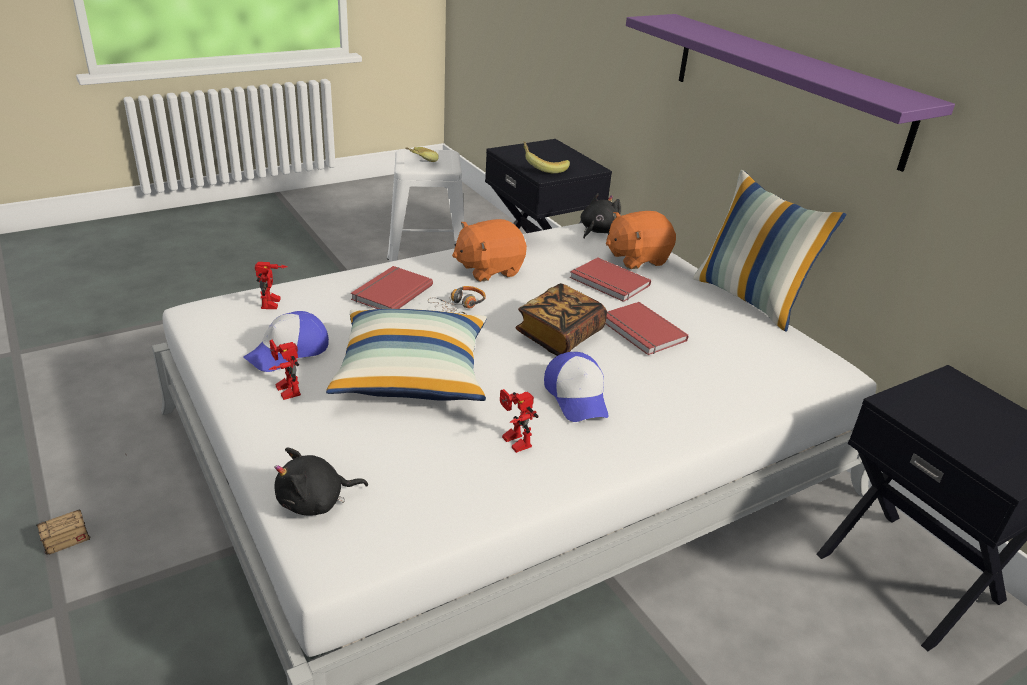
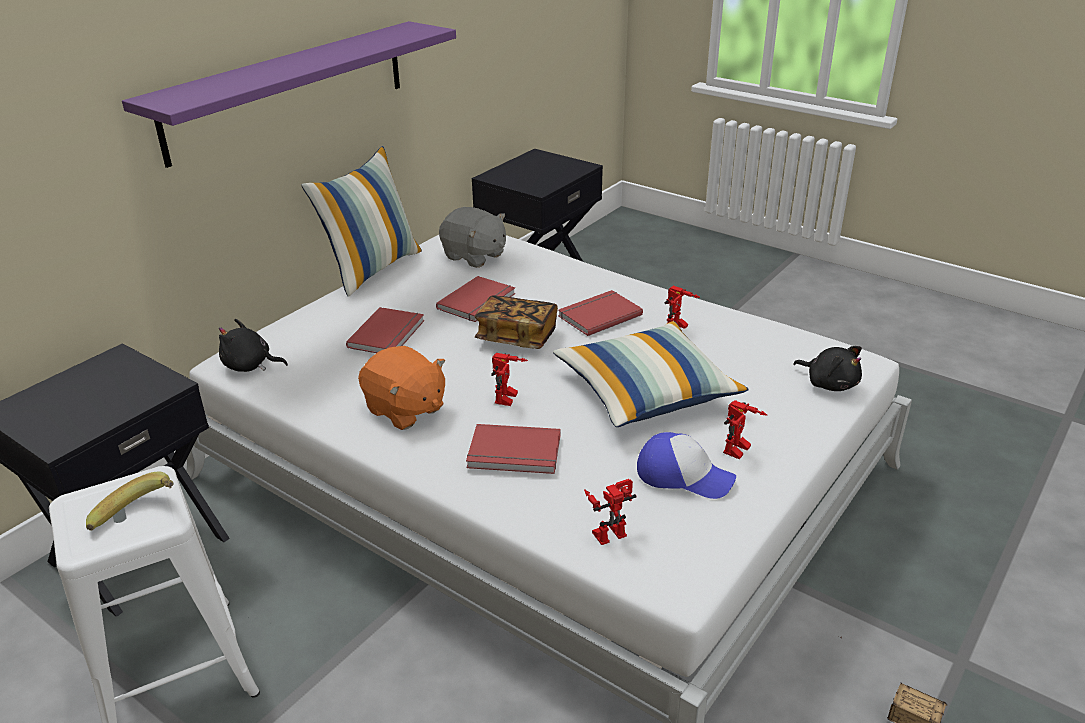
camera: 110 degrees left, 0 degrees up
headphones [427,286,486,315] -> toy robot [491,353,528,406]
banana [523,141,570,173] -> none
cap [544,352,609,422] -> red book [558,290,643,336]
orange plush toy [606,211,676,269] -> none
none -> grey plush toy [439,207,506,268]

